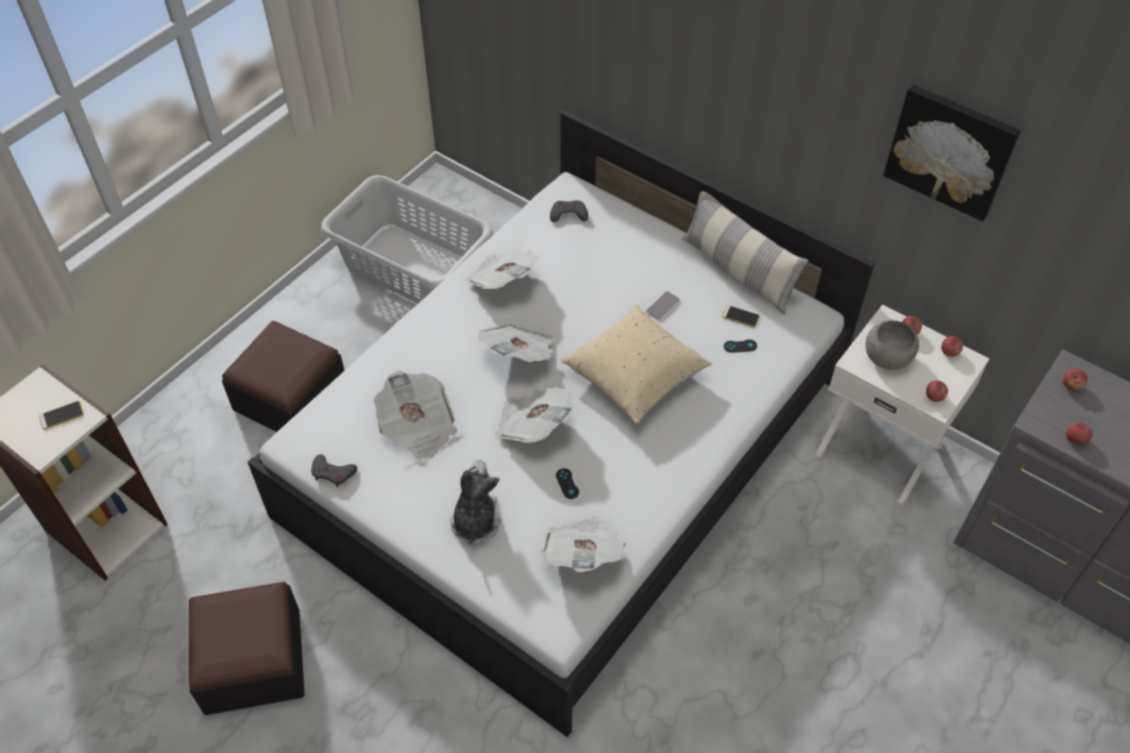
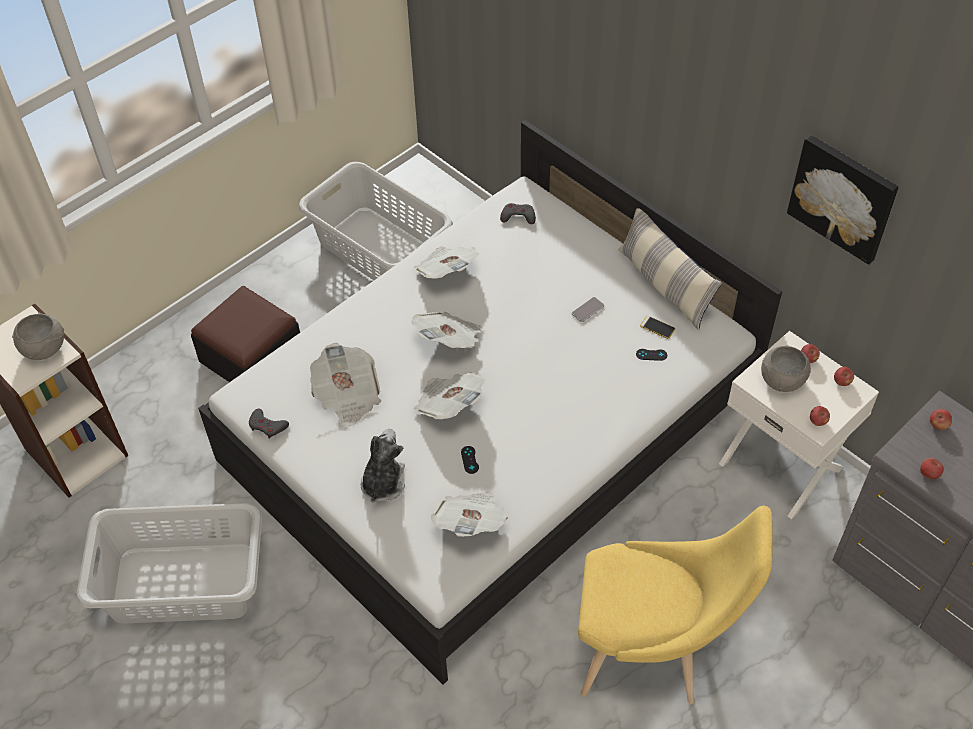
camera: 10 degrees right, 0 degrees up
phone [39,401,84,430] -> grey bowl [12,313,64,360]
ottoman [189,582,305,715] -> grey laundry basket [77,503,262,624]
beige pillow [561,305,712,424] -> none
none -> yellow chair [578,506,772,704]

